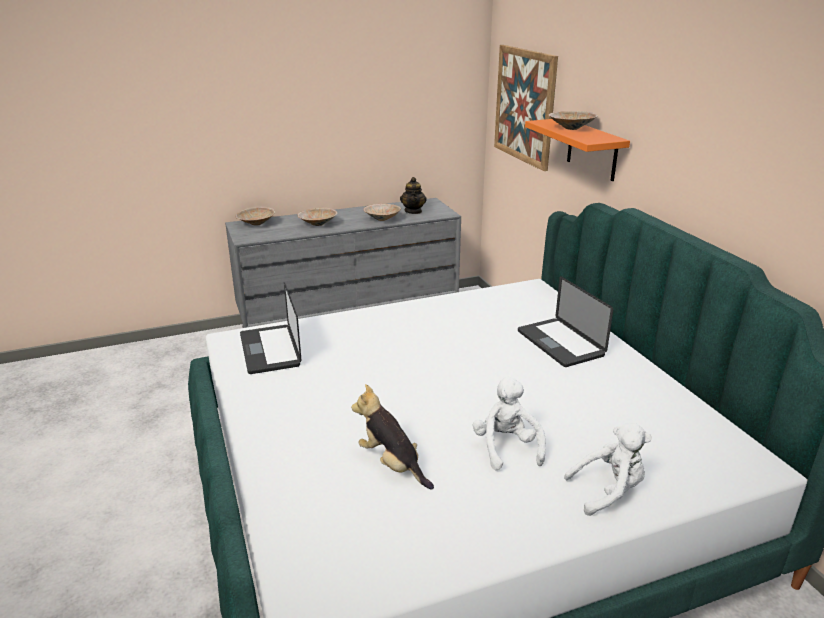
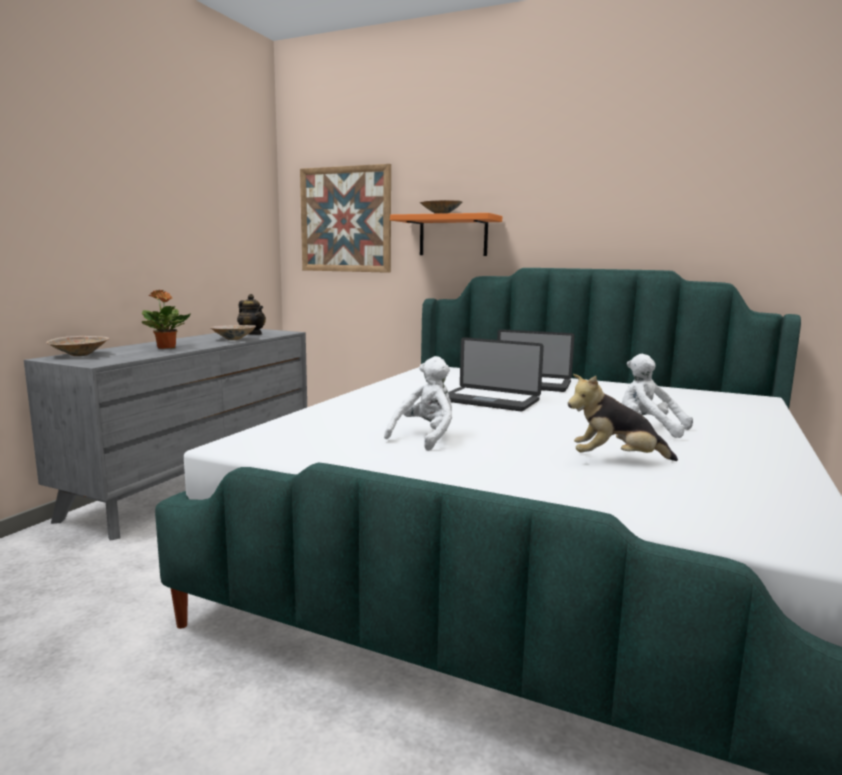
camera: 45 degrees left, 15 degrees down
laptop [240,282,301,374] -> laptop moved to [448,337,544,411]
beige bowl [297,208,337,226] -> potted plant [142,290,191,349]
white plush toy [564,423,652,516] -> white plush toy moved to [384,356,452,451]

